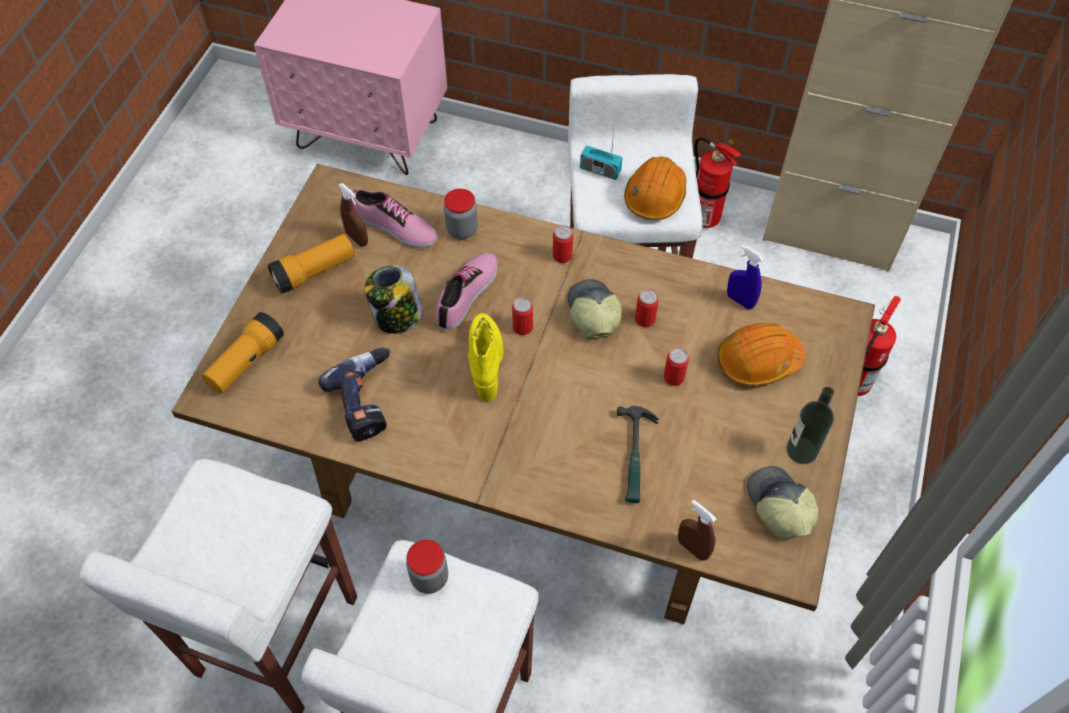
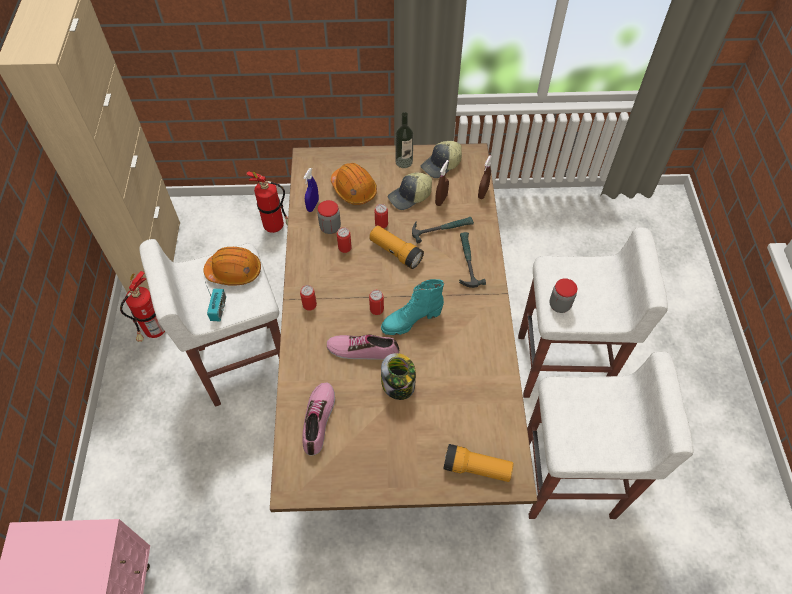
camera: 110 degrees left, 0 degrees up
flashlight [268,234,355,294] -> flashlight moved to [369,225,424,269]
power drill [319,347,390,442] -> none
brown spray bottle [339,183,368,247] -> brown spray bottle moved to [435,160,449,206]
jar [444,189,478,239] -> jar moved to [318,200,341,234]
yellow boot [468,313,504,402] -> turquoise boot [381,279,444,335]
cap [568,279,622,340] -> cap moved to [388,172,432,210]
none -> hammer [459,232,486,288]

